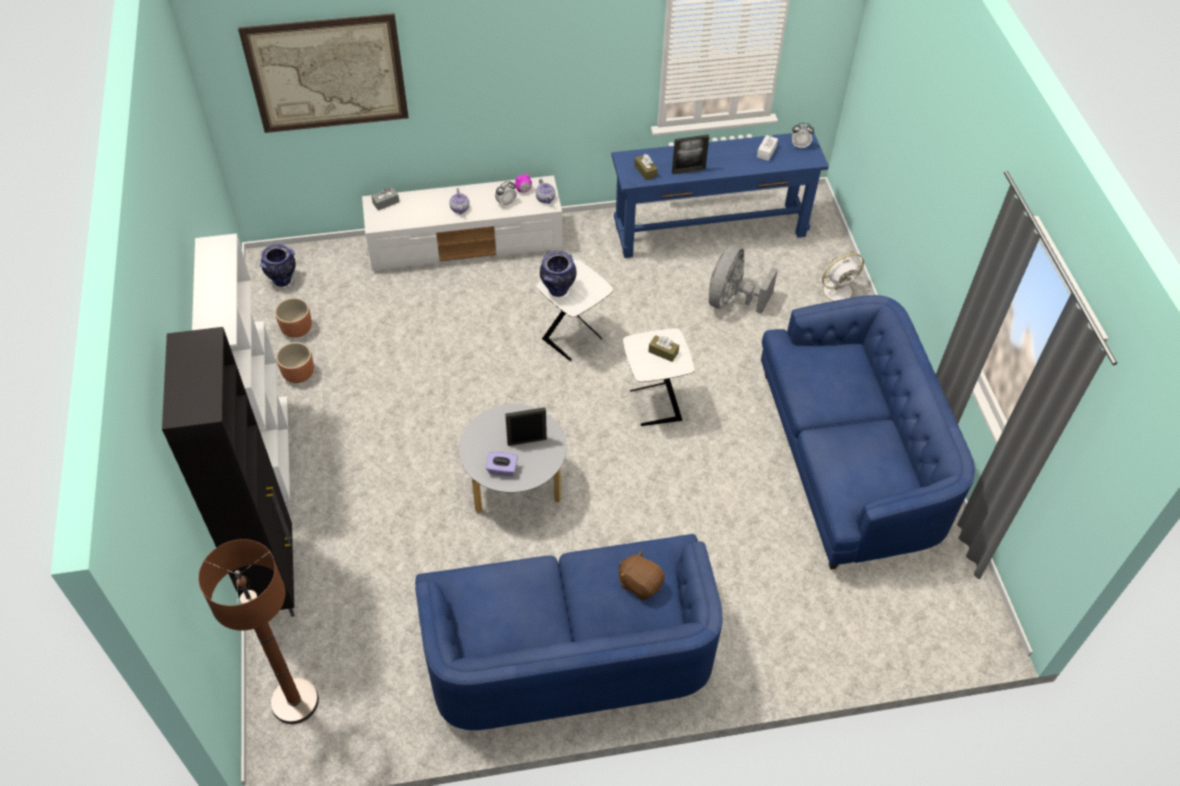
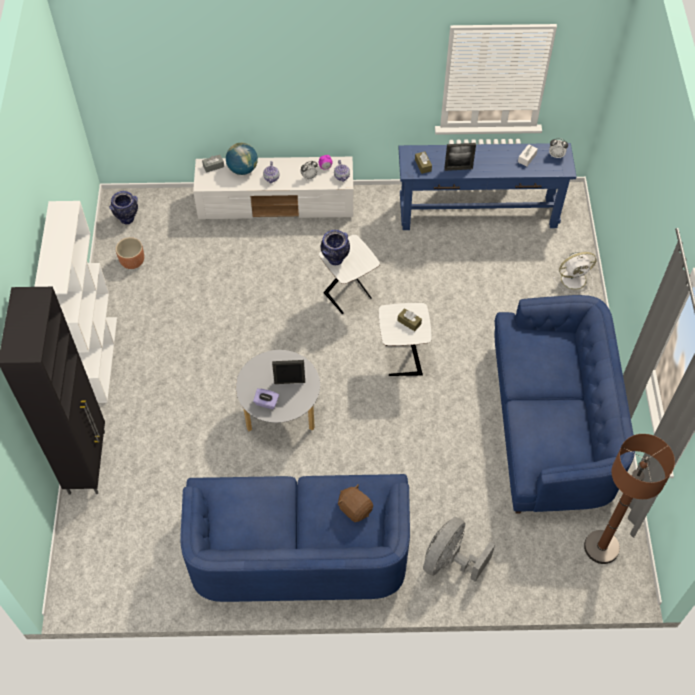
camera: 10 degrees right, 5 degrees up
brown floor lamp [198,539,319,724] -> brown floor lamp moved to [584,434,675,564]
picture [238,13,409,133] -> none
brown planter [276,342,314,383] -> none
grey fan [709,245,778,314] -> grey fan moved to [423,517,495,582]
none -> globe [226,143,258,175]

